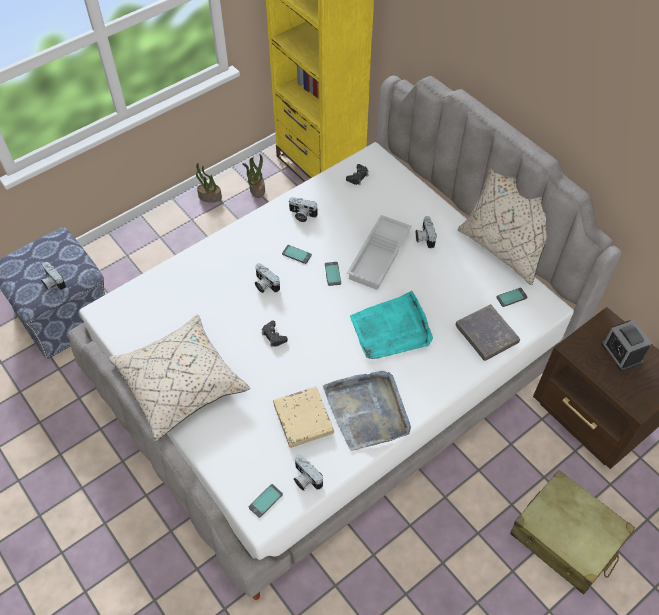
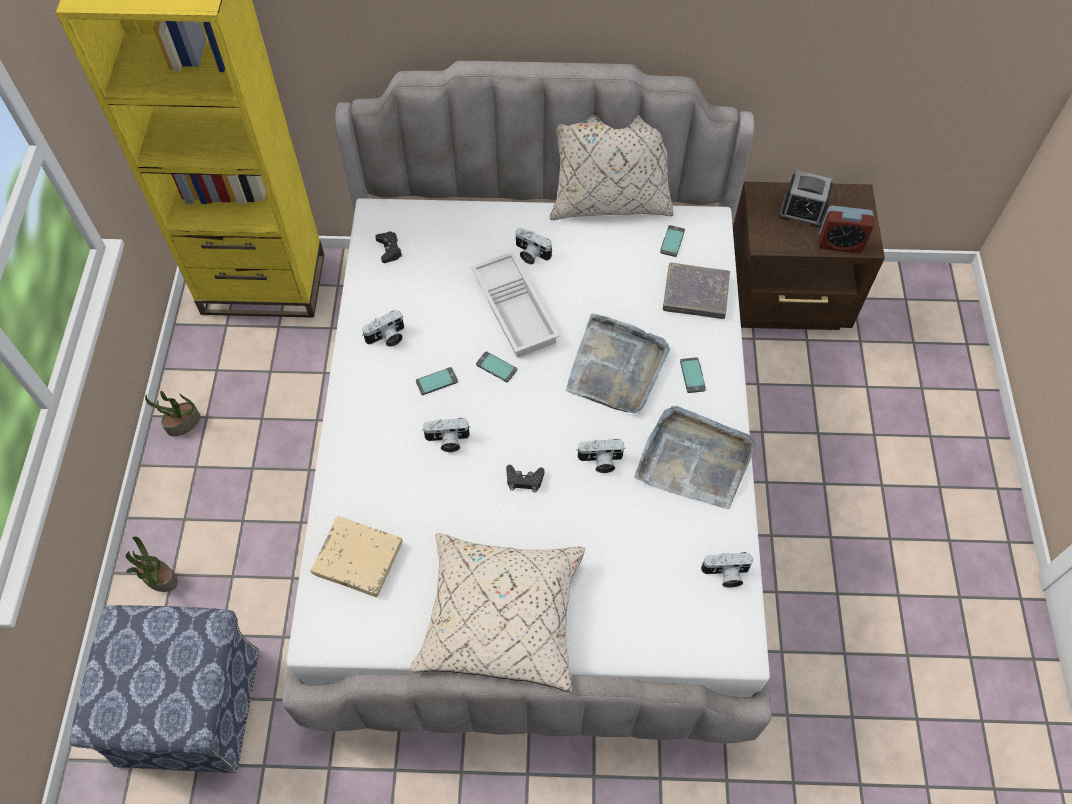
camera: 50 degrees left, 5 degrees up
camera [41,262,66,290] -> camera moved to [577,439,625,473]
potted plant [242,154,265,198] -> potted plant moved to [126,537,178,592]
phone [249,484,283,518] -> phone moved to [680,357,706,393]
beige book [273,387,334,448] -> beige book moved to [310,517,403,597]
turquoise tray [350,291,433,359] -> grey tray [566,314,670,413]
beige suitcase [510,470,635,594] -> none
none -> alarm clock [819,206,874,253]

